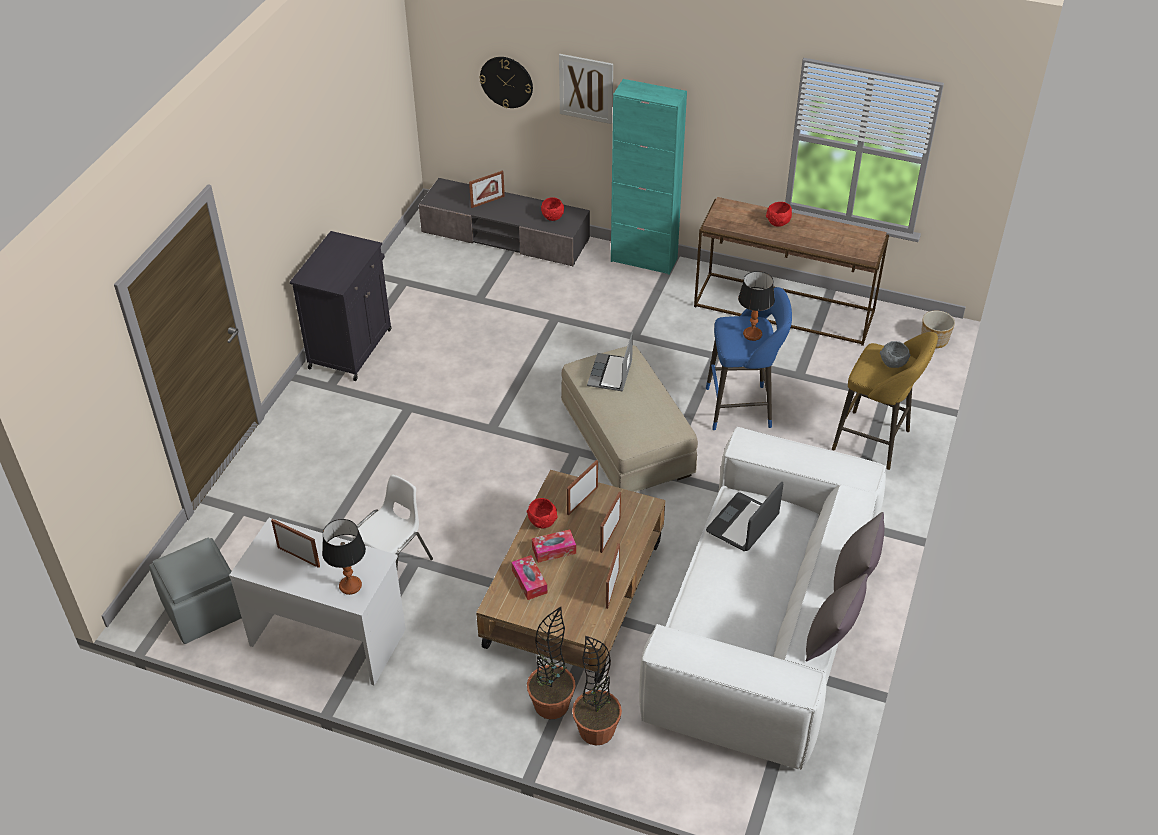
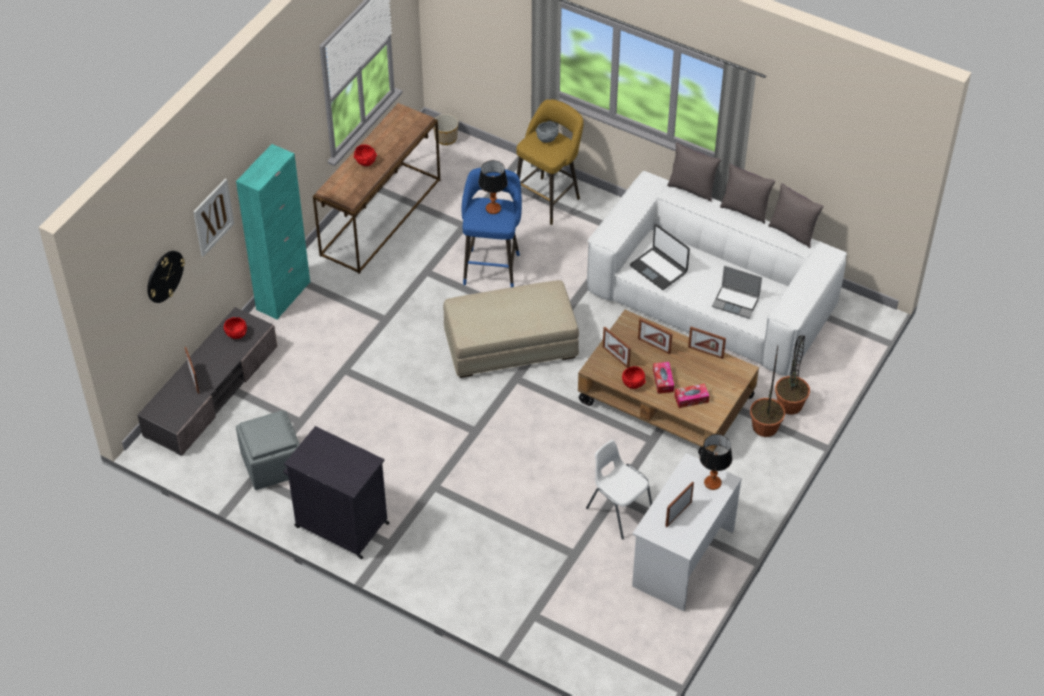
camera: 80 degrees left, 5 degrees up
grey ottoman [149,538,242,644] -> grey ottoman moved to [236,410,300,490]
laptop [587,332,633,392] -> laptop moved to [712,266,762,319]
none -> grey pillow [667,142,721,202]

